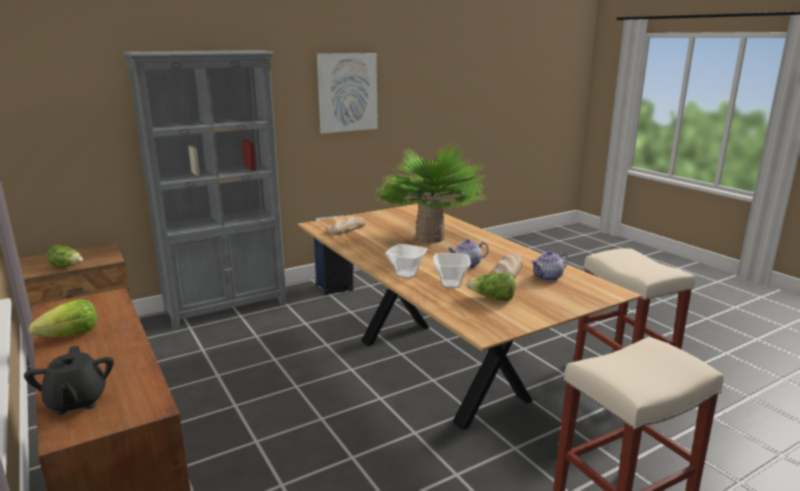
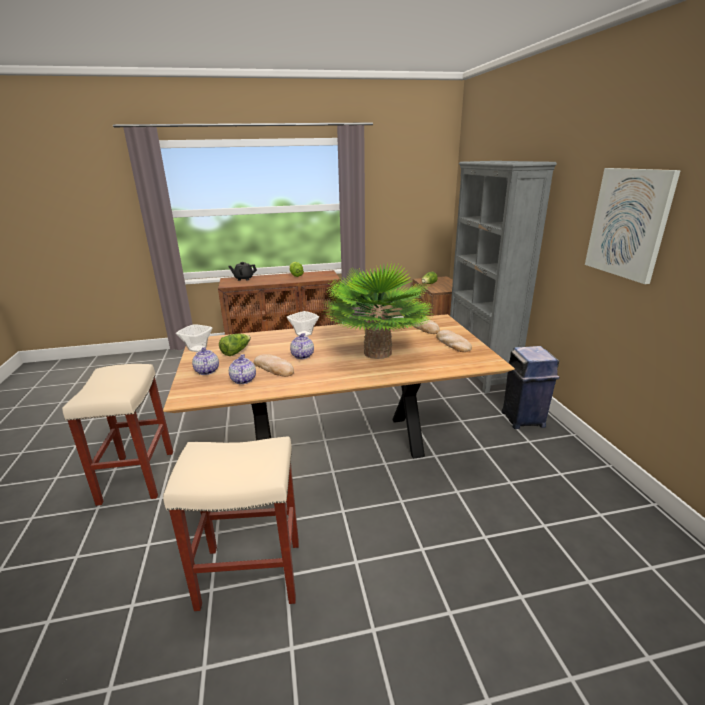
camera: 110 degrees right, 5 degrees up
bowl [433,253,471,288] -> bowl moved to [176,324,213,352]
none -> teapot [192,347,219,375]
none -> bread [436,330,472,352]

